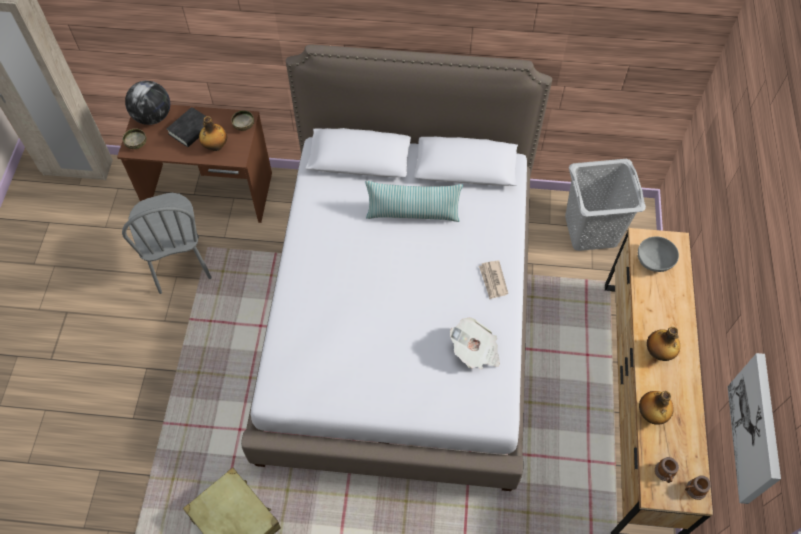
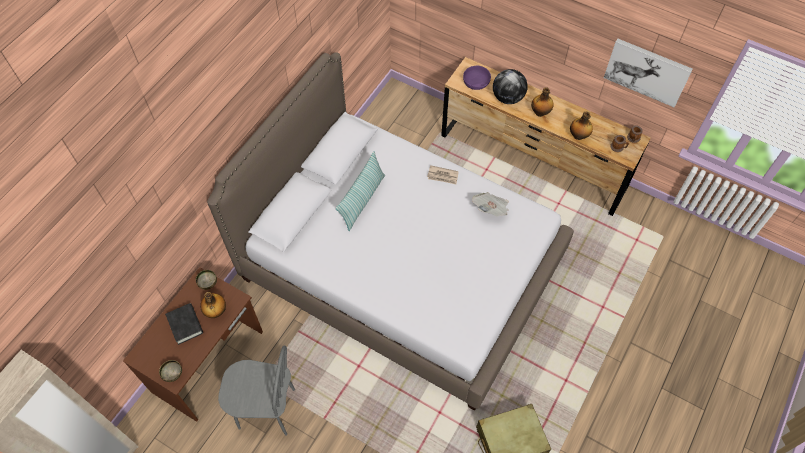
camera: 65 degrees left, 0 degrees up
globe [125,81,170,125] -> globe moved to [493,69,528,104]
grey laundry basket [565,159,646,251] -> none
grey bowl [638,237,679,272] -> purple bowl [463,66,491,90]

